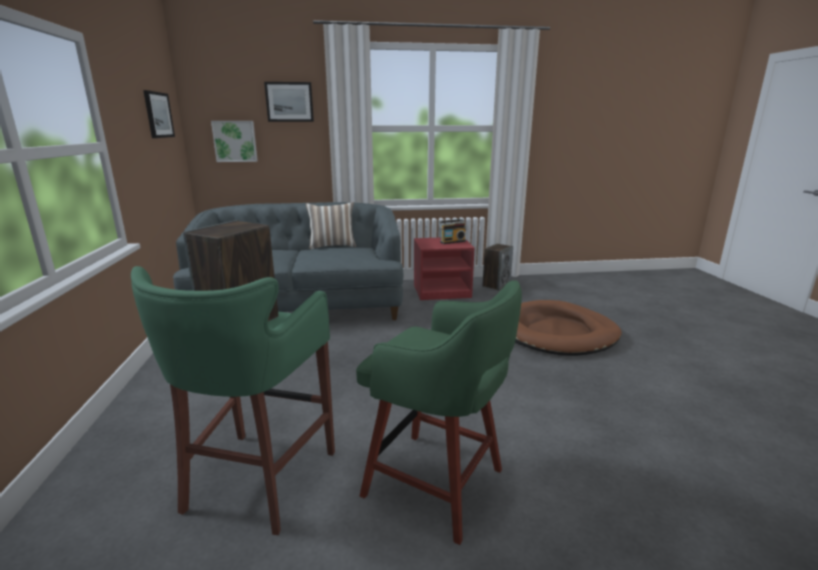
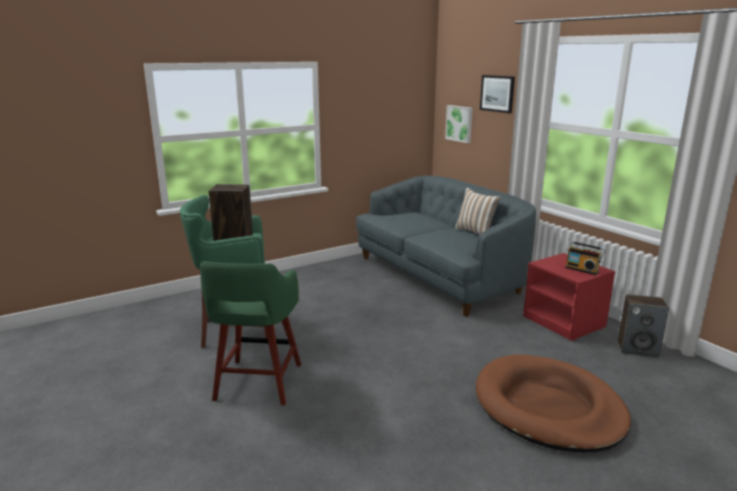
camera: 65 degrees right, 0 degrees up
picture [143,90,175,138] -> none

